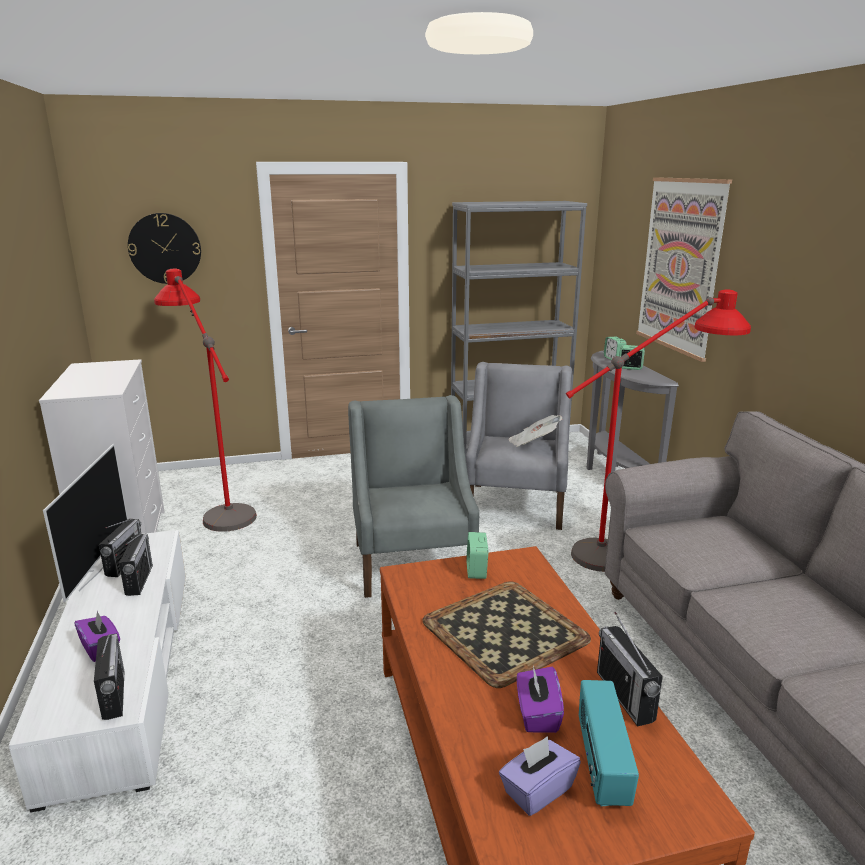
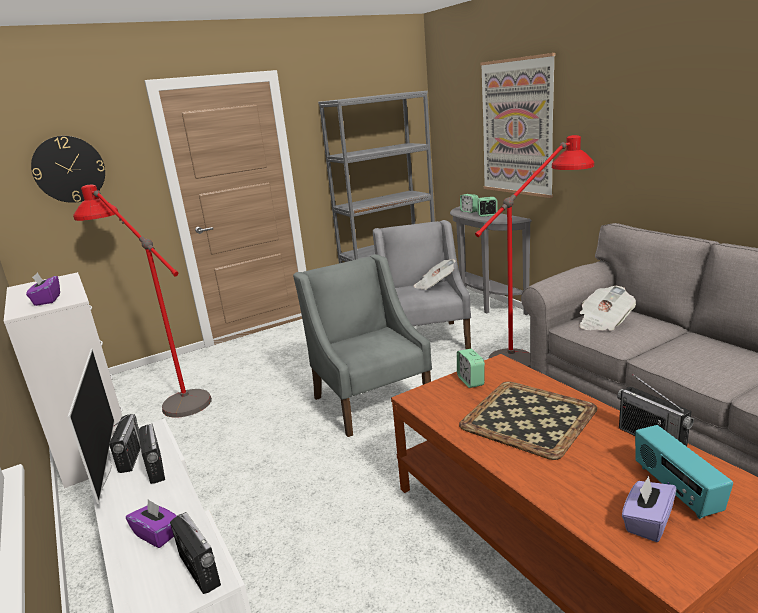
camera: 15 degrees left, 0 degrees up
purple tissue box [517,666,564,733] -> purple tissue box moved to [26,273,60,306]
none -> newspaper [579,286,636,331]

